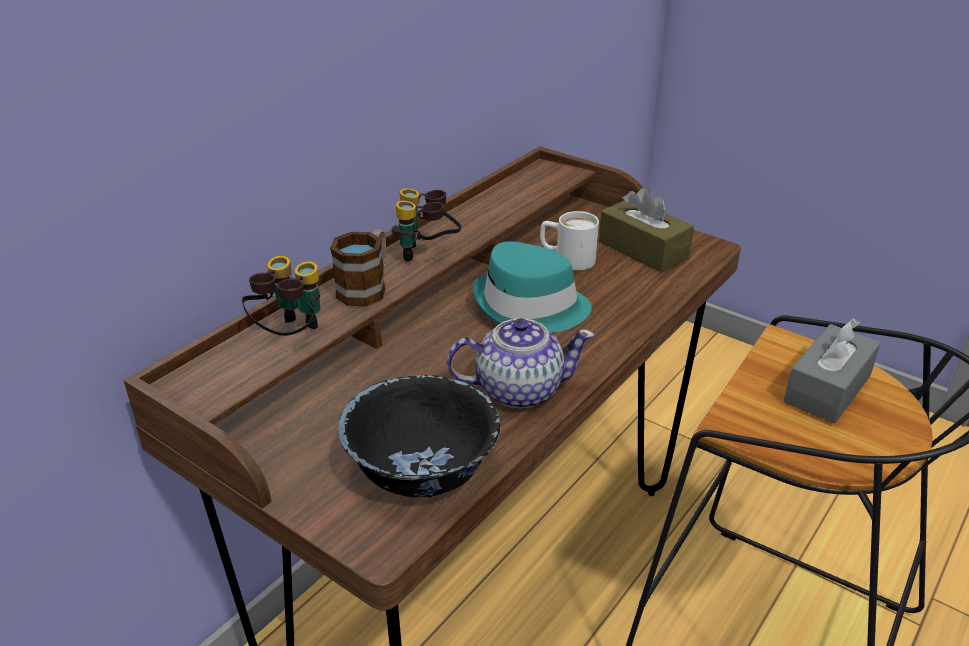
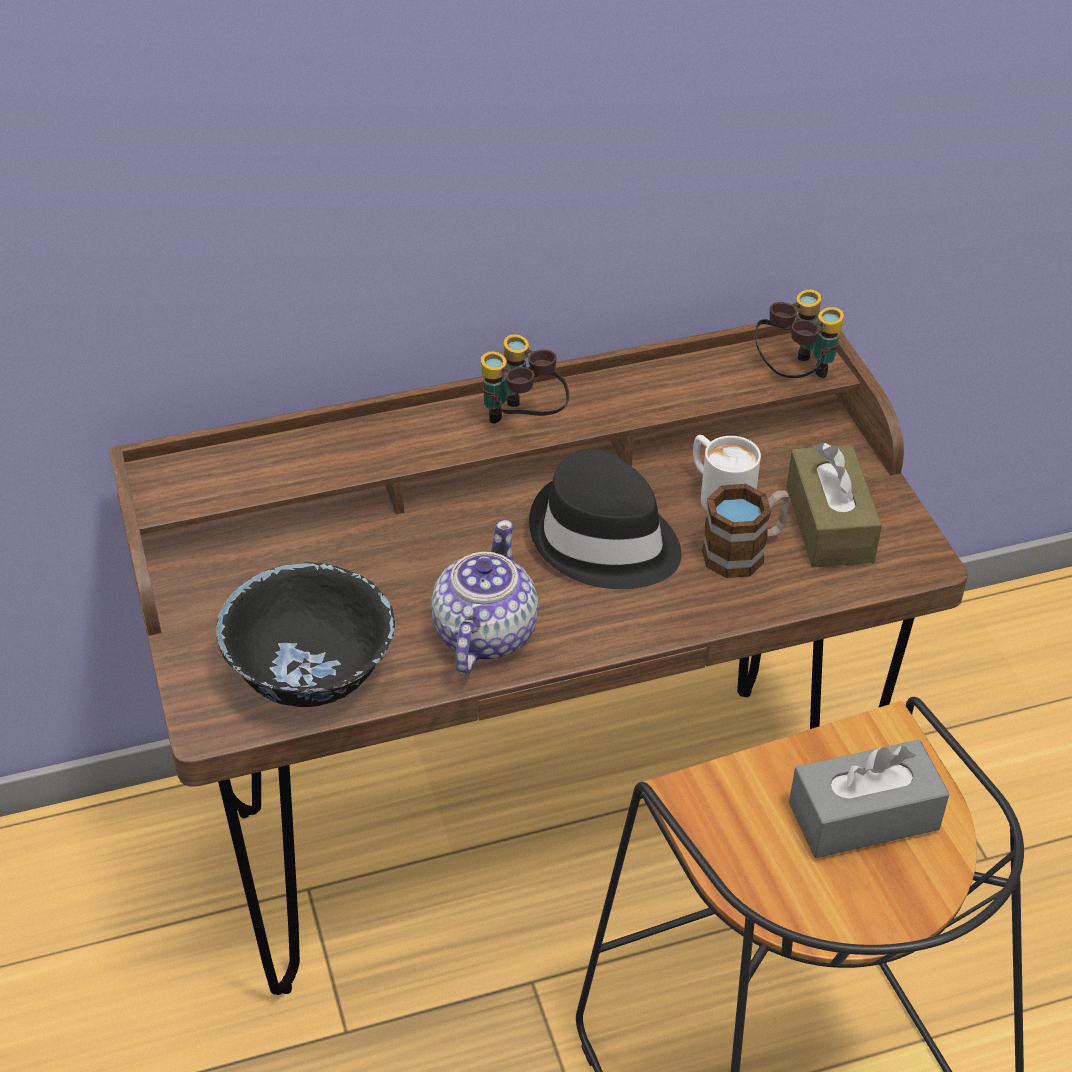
camera: 35 degrees right, 10 degrees up
binoculars [242,256,320,336] -> binoculars moved to [755,290,844,378]
mug [330,229,387,306] -> mug moved to [702,484,790,578]
teapot [447,318,595,408] -> teapot turned 105 degrees counterclockwise [431,520,539,674]
turquoise hat [473,241,592,333] -> black hat [529,448,681,589]

